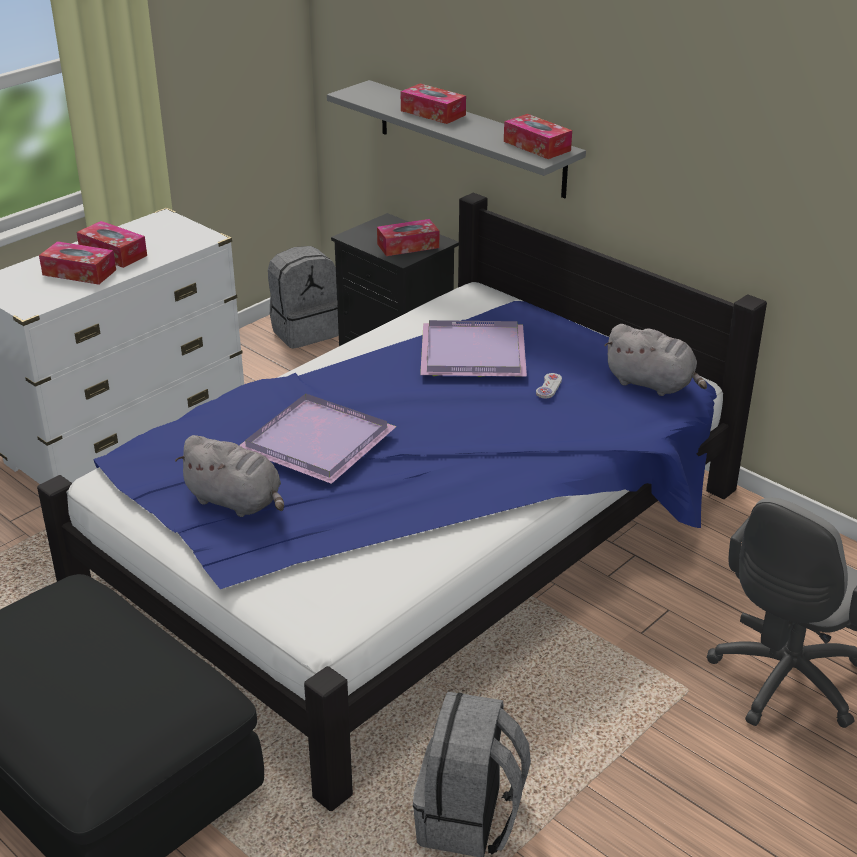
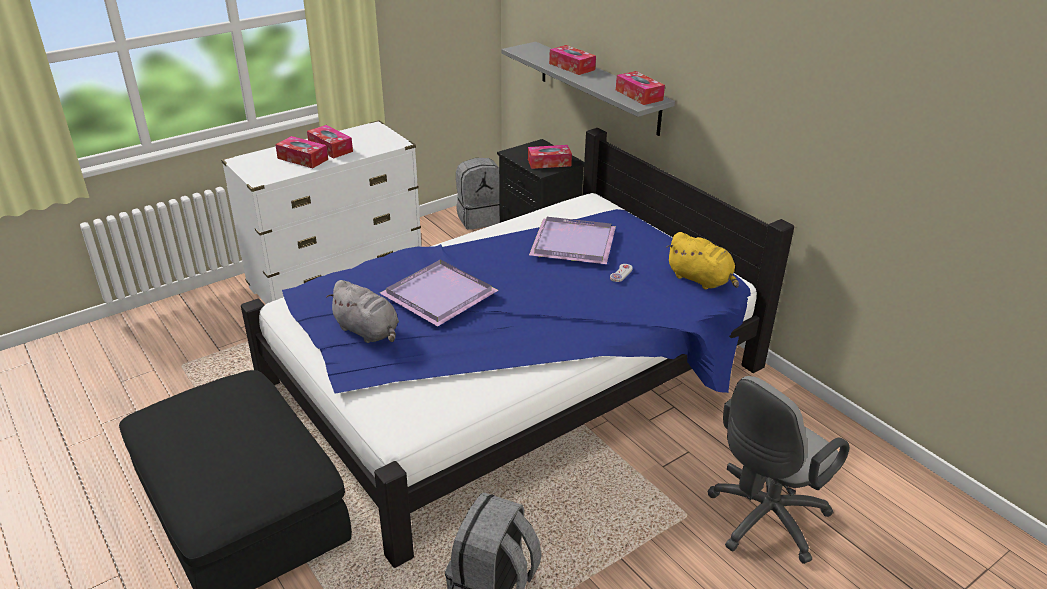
camera: 10 degrees right, 0 degrees up
grey plush toy [604,324,707,396] -> yellow plush toy [667,232,739,290]

